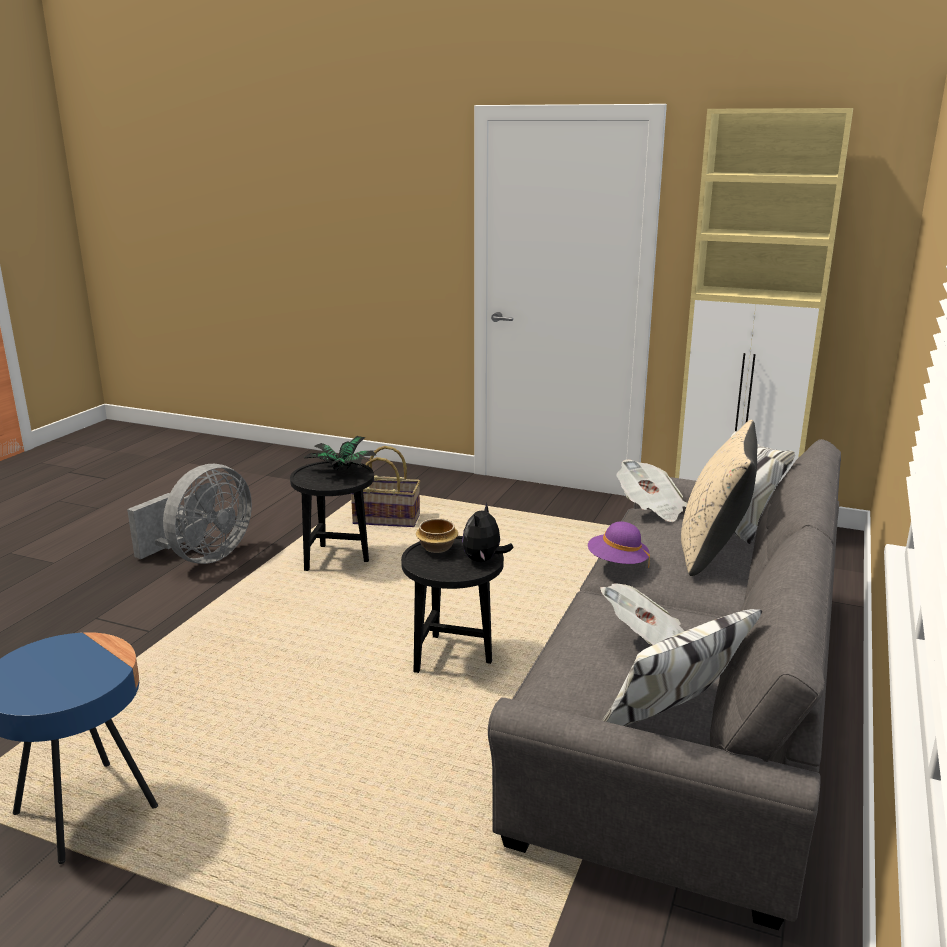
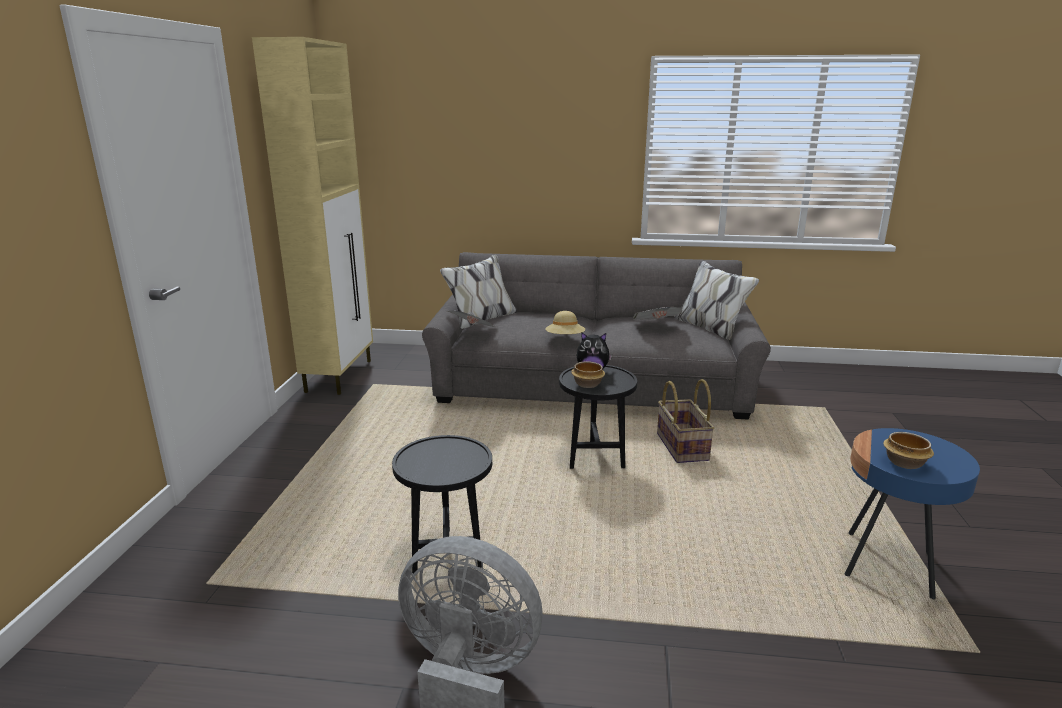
camera: 105 degrees left, 0 degrees up
potted plant [304,436,377,470] -> none
basket [351,446,420,527] -> basket moved to [657,379,714,463]
purple hat [588,521,650,568] -> beige hat [545,311,585,334]
beige pillow [681,420,757,576] -> none
none -> bowl [883,432,934,469]

